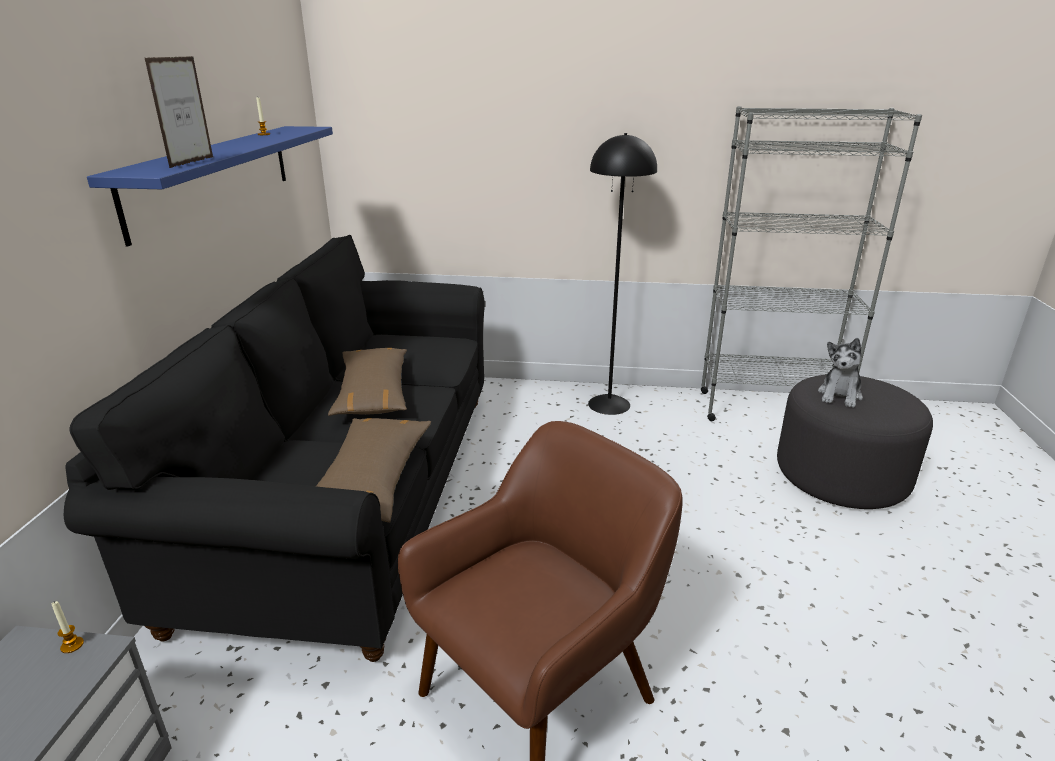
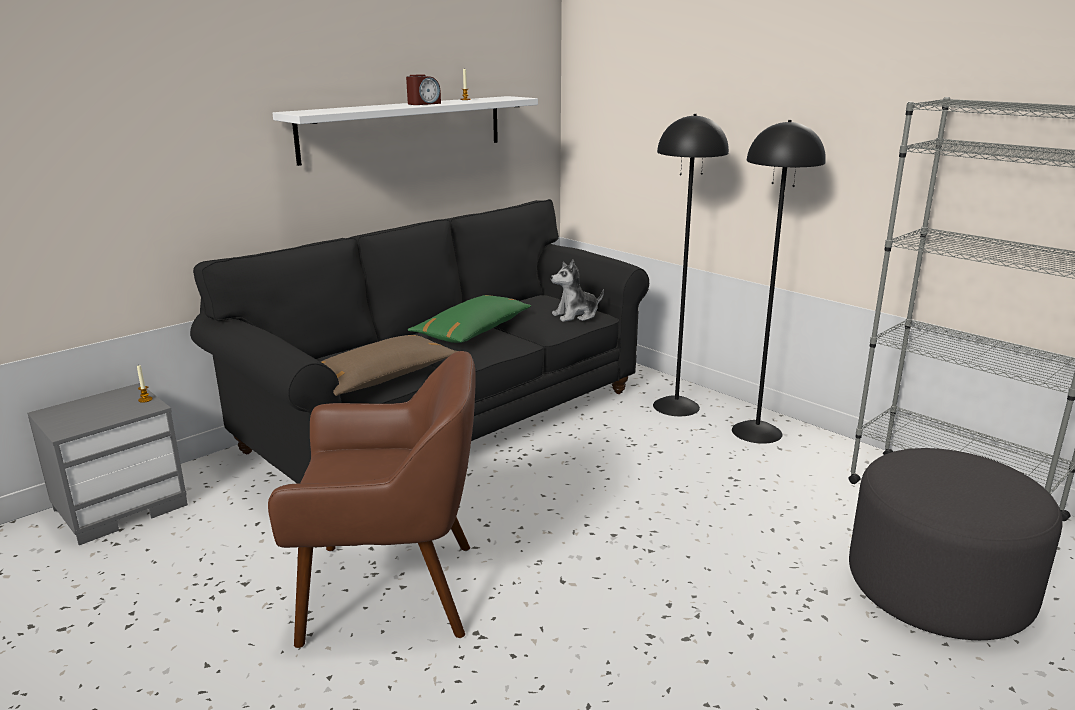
camera: 40 degrees right, 5 degrees down
blue shelf [87,126,333,246] -> white shelf [272,96,538,166]
picture frame [145,56,213,168] -> none
brown pillow [328,348,407,416] -> green pillow [408,295,531,343]
plush toy [818,338,863,408] -> plush toy moved to [551,259,604,322]
none -> alarm clock [406,74,441,105]
none -> black floor lamp [653,114,729,416]

